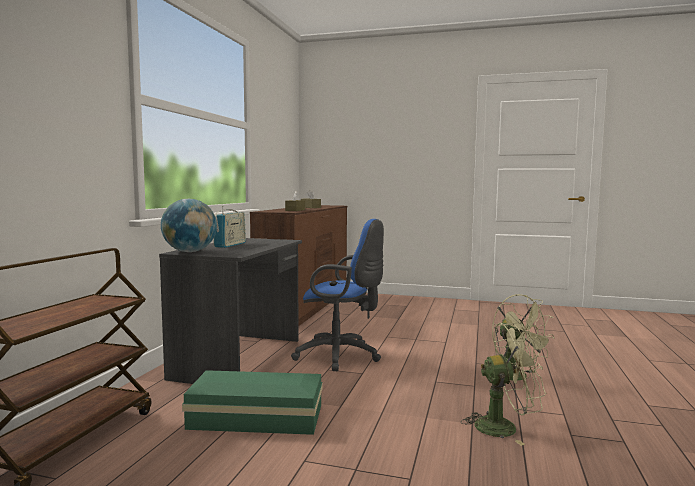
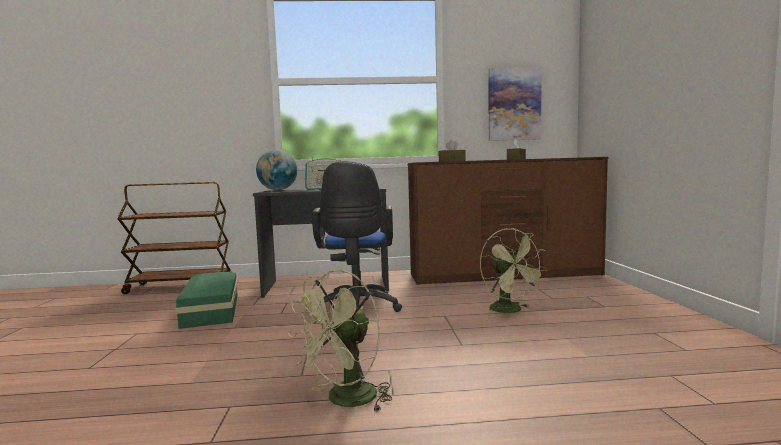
camera: 70 degrees right, 0 degrees up
green fan [461,322,546,446] -> green fan moved to [480,228,547,316]
none -> picture [488,68,542,141]

